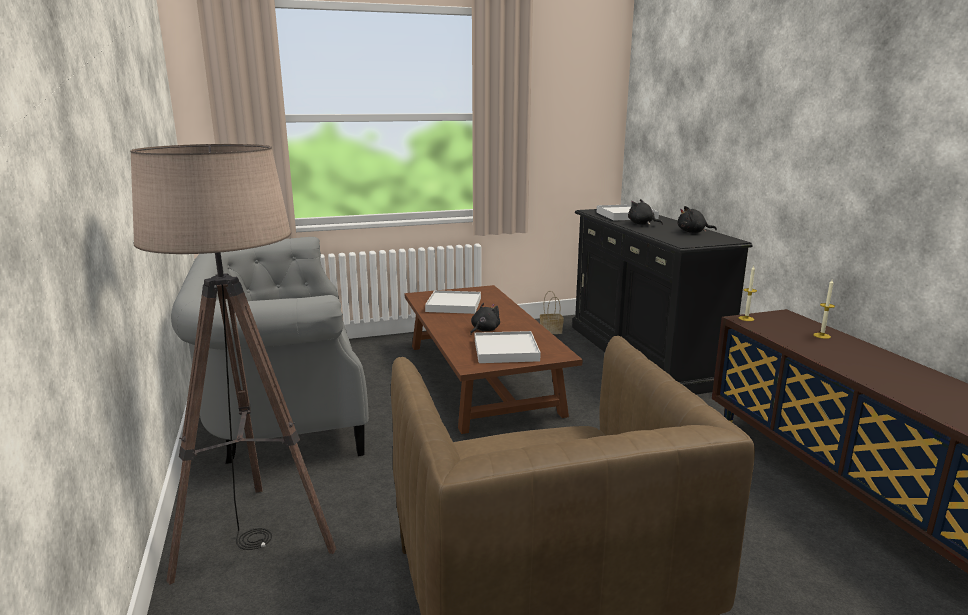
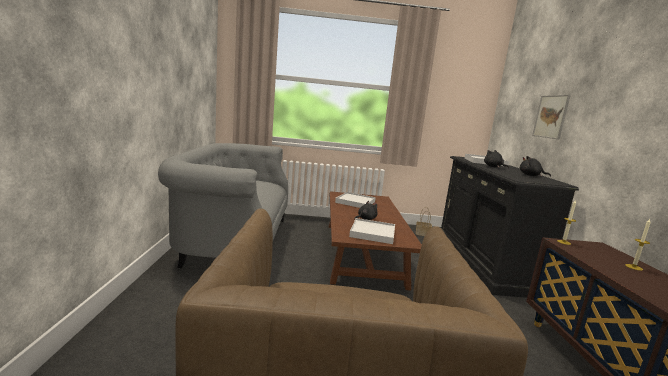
camera: 15 degrees right, 5 degrees down
floor lamp [130,144,336,585] -> none
none -> picture [532,94,571,140]

